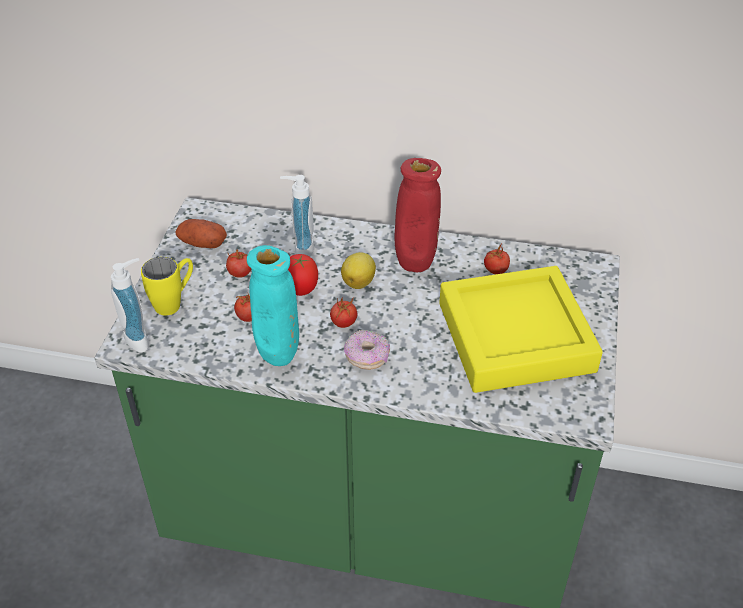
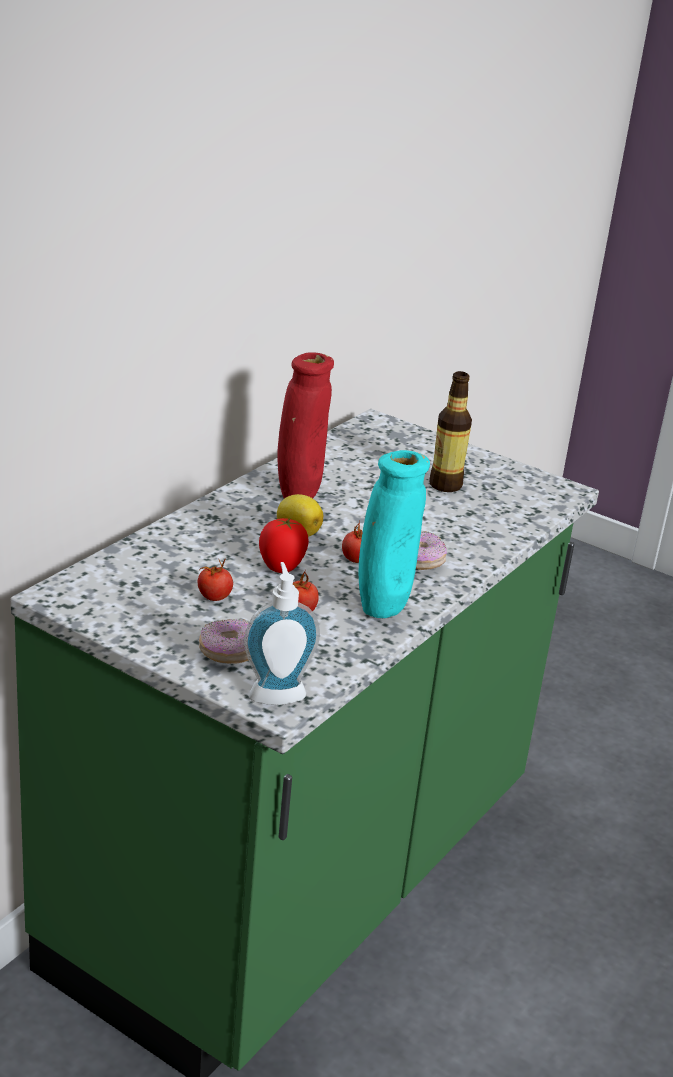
camera: 70 degrees left, 15 degrees down
yellow mug [141,257,193,316] -> donut [199,619,249,664]
potato [175,219,227,248] -> none
soap dispenser [280,175,314,257] -> none
yellow tray [439,266,603,393] -> bottle [429,371,472,492]
tomato [484,243,510,274] -> none

